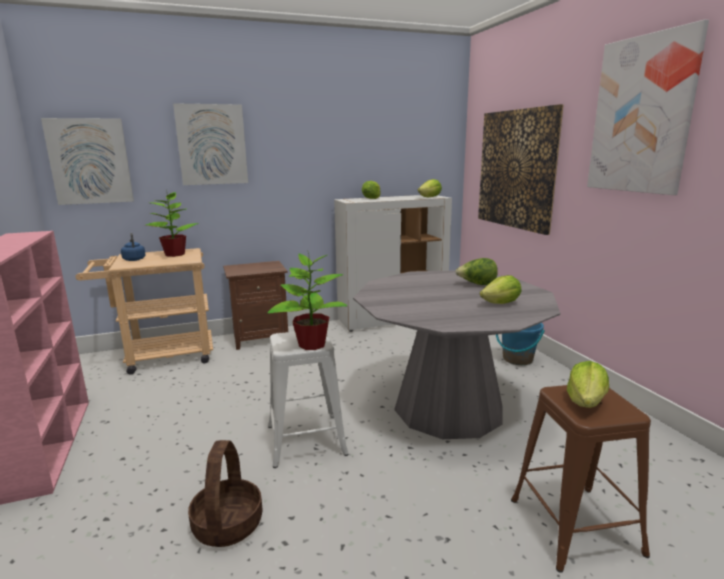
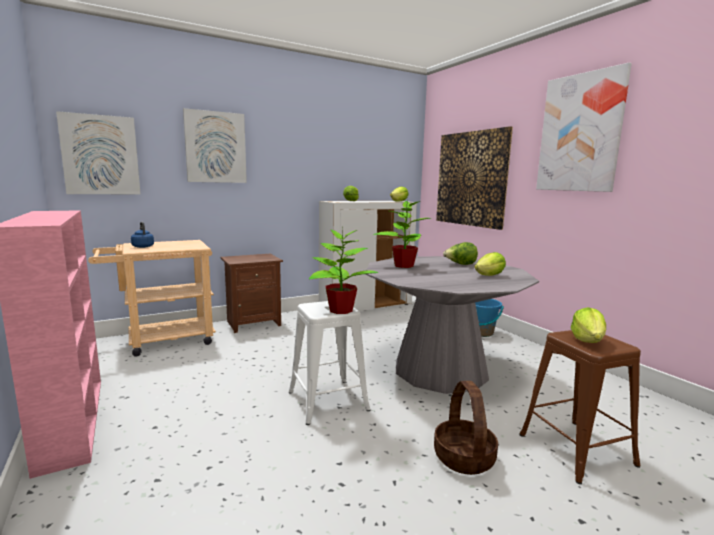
camera: 10 degrees left, 5 degrees down
potted plant [146,189,199,257] -> potted plant moved to [373,199,431,268]
basket [188,440,263,547] -> basket moved to [434,381,498,475]

